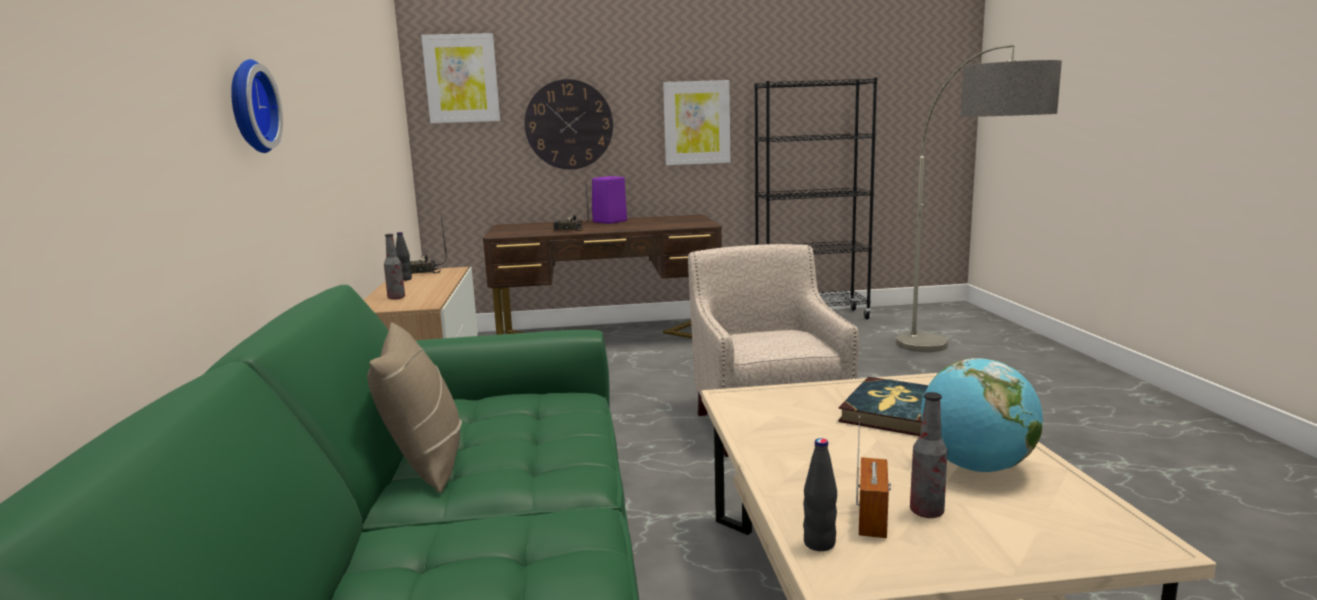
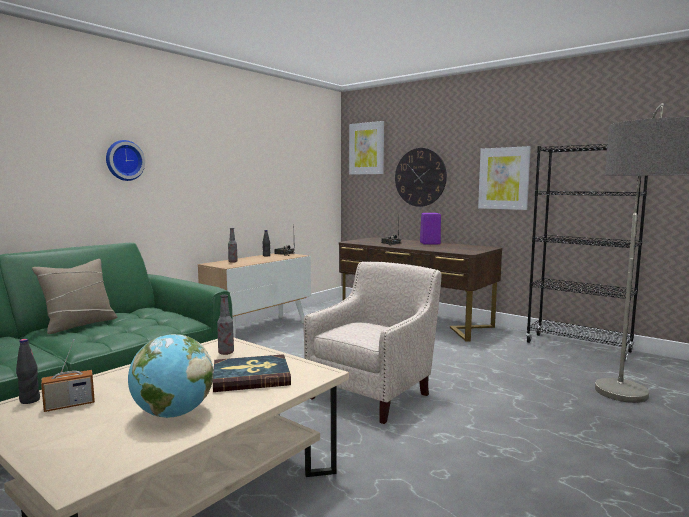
camera: 45 degrees right, 5 degrees down
bottle [910,392,947,518] -> bottle moved to [217,295,234,355]

